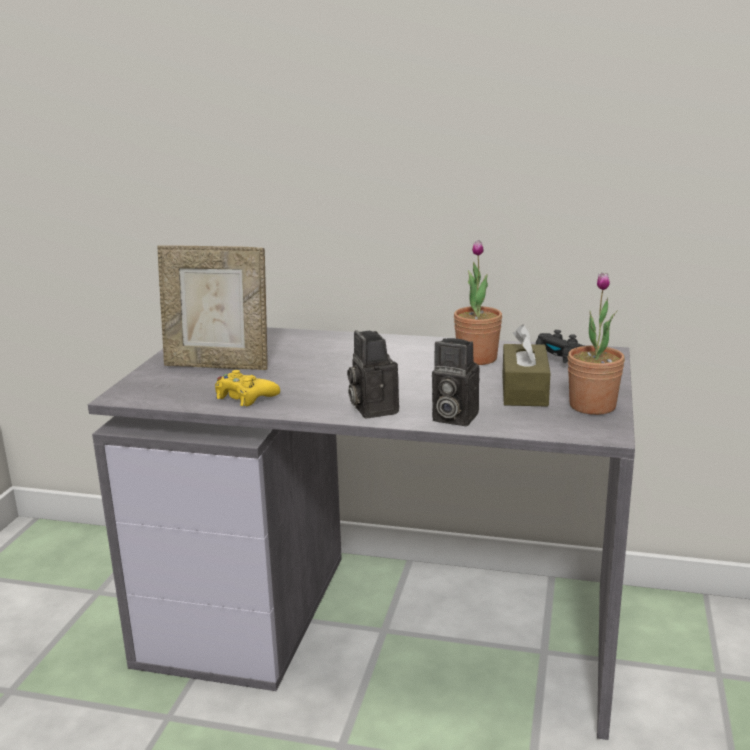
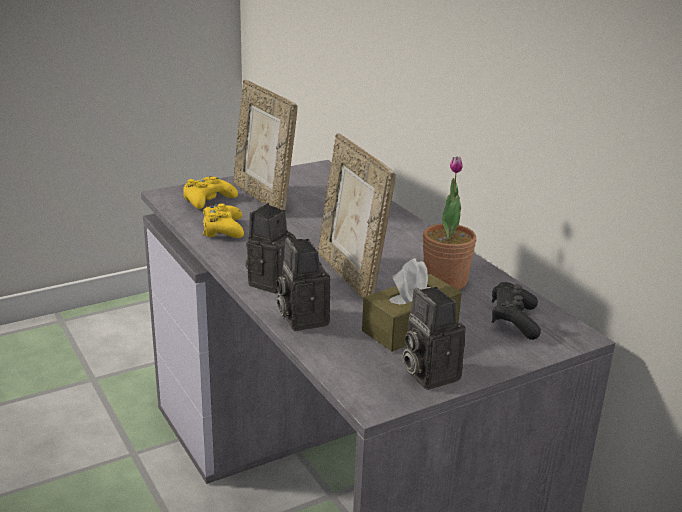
camera: 45 degrees right, 5 degrees up
potted plant [568,272,625,415] -> camera [403,287,466,390]
none -> yellow game controller [183,176,238,209]
none -> picture frame [318,133,396,298]

